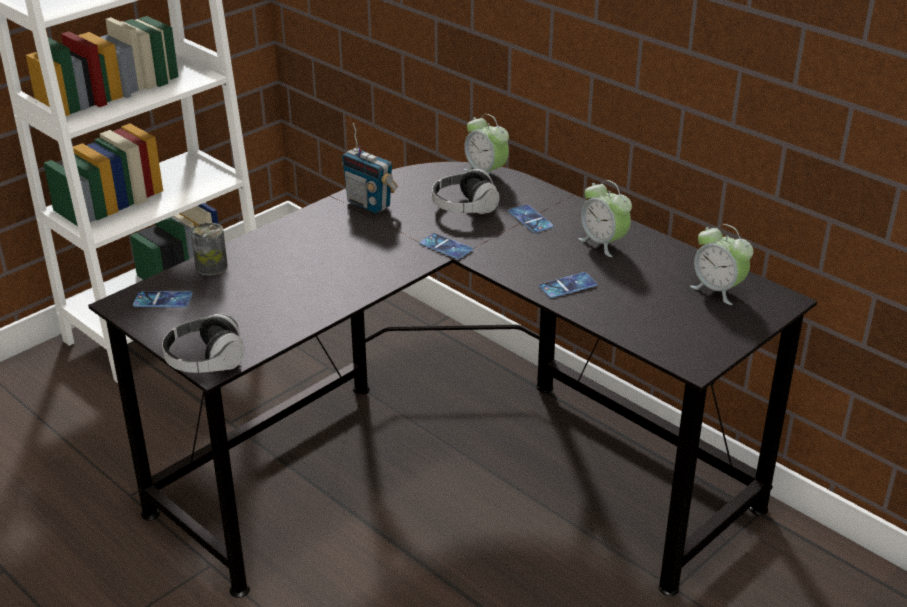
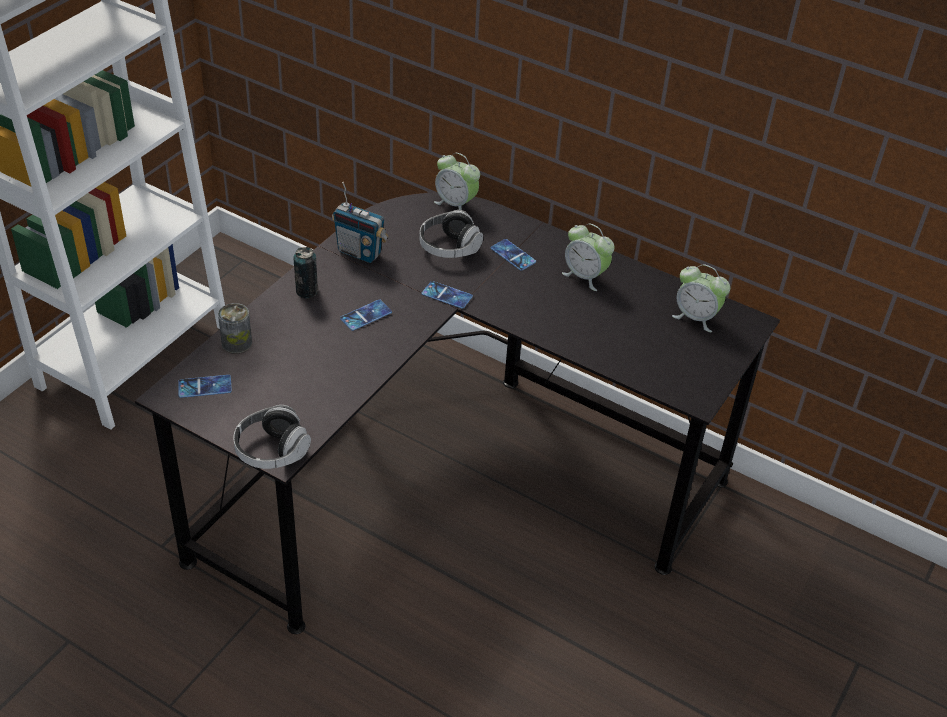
camera: 15 degrees left, 10 degrees up
phone [539,272,597,298] -> phone moved to [340,299,392,331]
none -> can [293,247,318,298]

